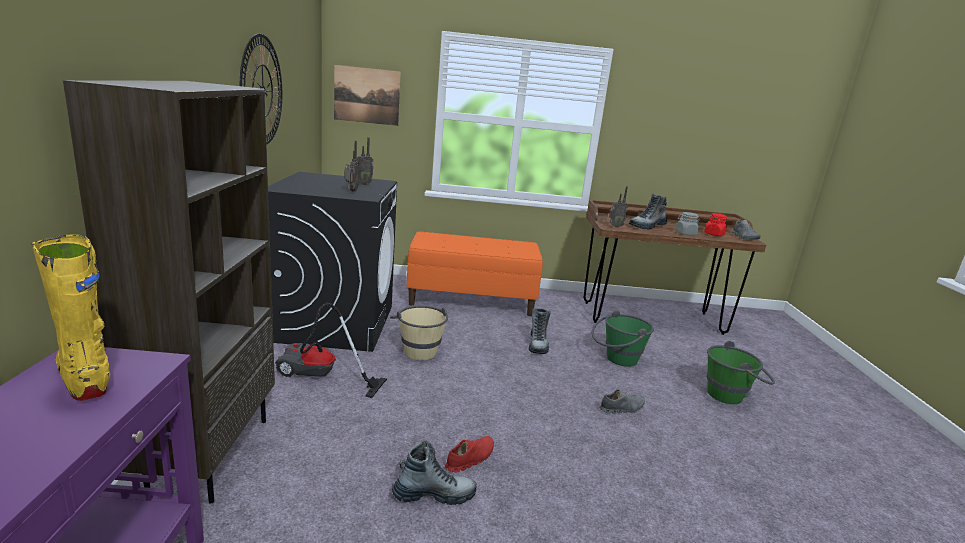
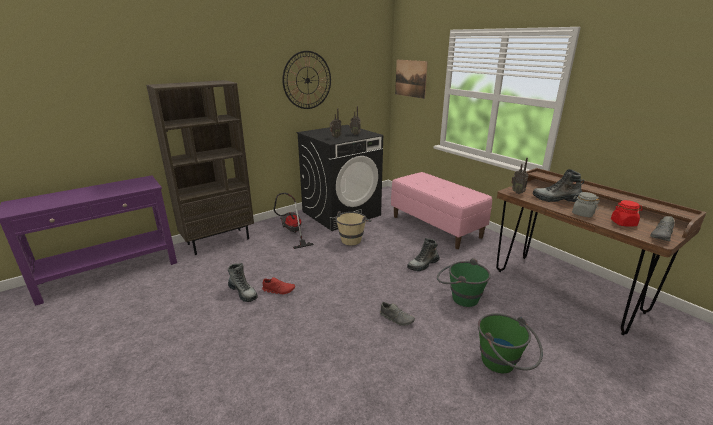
camera: 55 degrees right, 5 degrees up
yellow boot [32,234,110,401] -> none
orange bench [407,231,543,316] -> pink bench [391,172,492,249]

